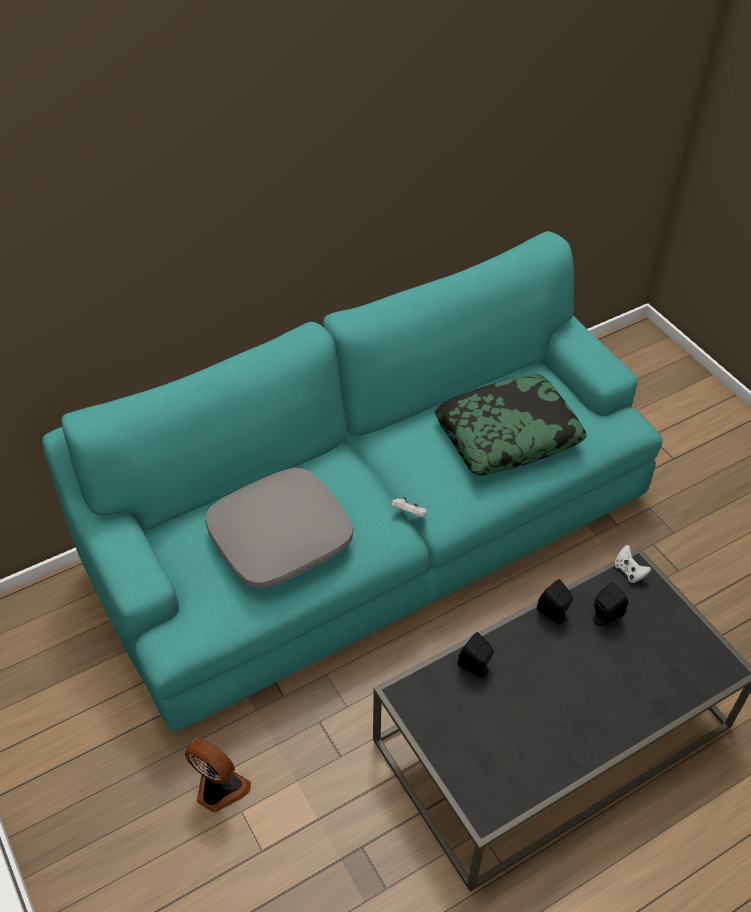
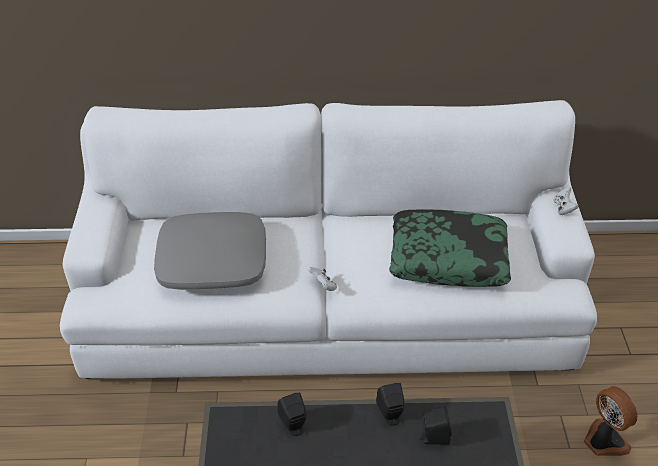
camera: 30 degrees right, 5 degrees down
turquoise sofa [42,231,662,731] -> white sofa [60,100,597,379]
fan [185,738,251,813] -> fan moved to [584,386,637,456]
white game controller [614,545,651,583] -> white game controller moved to [554,187,578,215]

